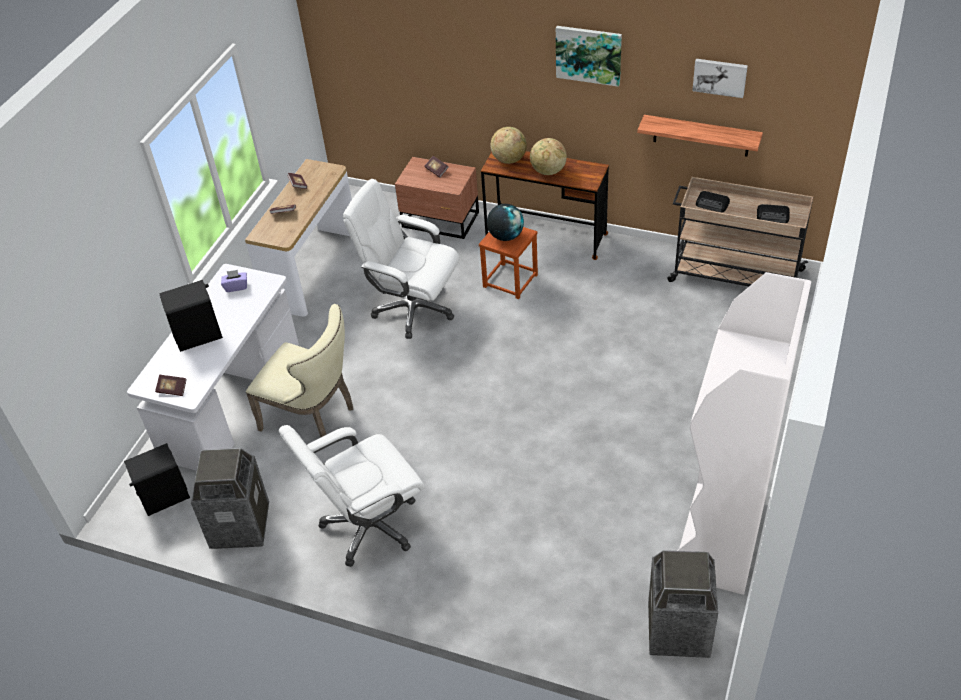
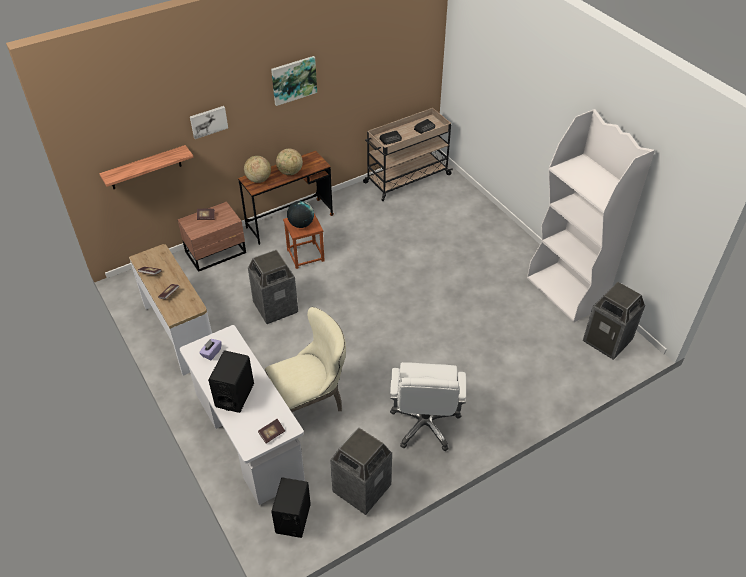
camera: 55 degrees left, 0 degrees up
white office chair [343,179,460,339] -> trash can [248,249,298,324]
shelf [637,115,763,156] -> shelf moved to [99,145,194,189]
picture [692,59,748,98] -> picture moved to [190,106,228,139]

